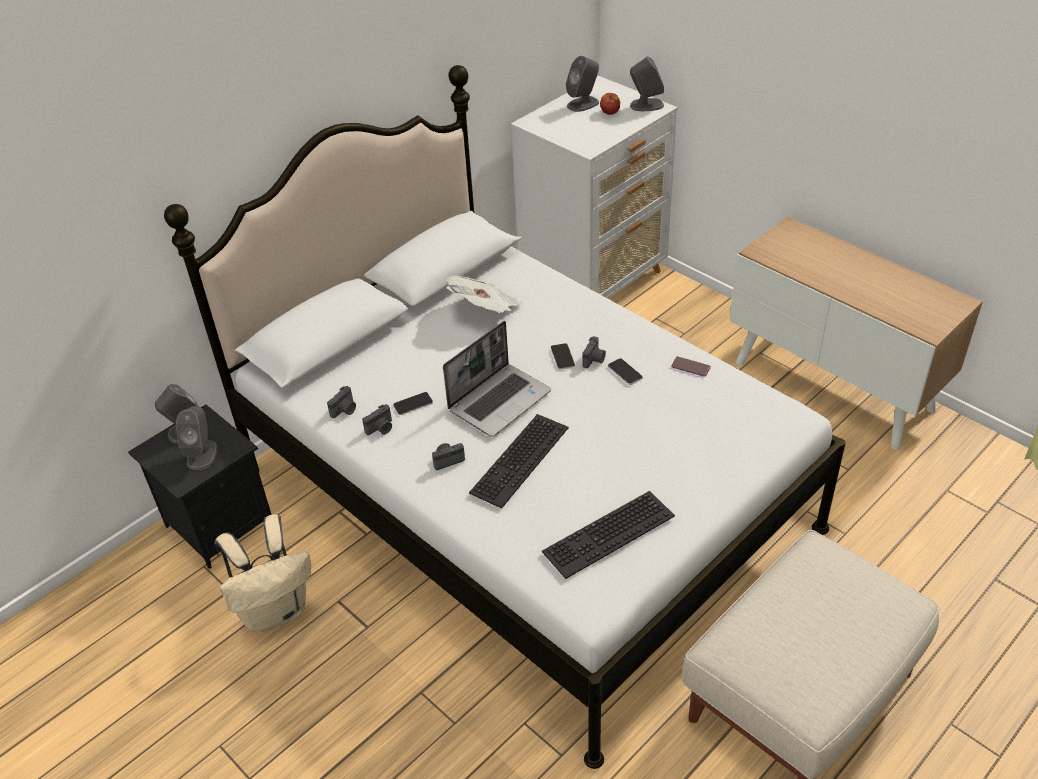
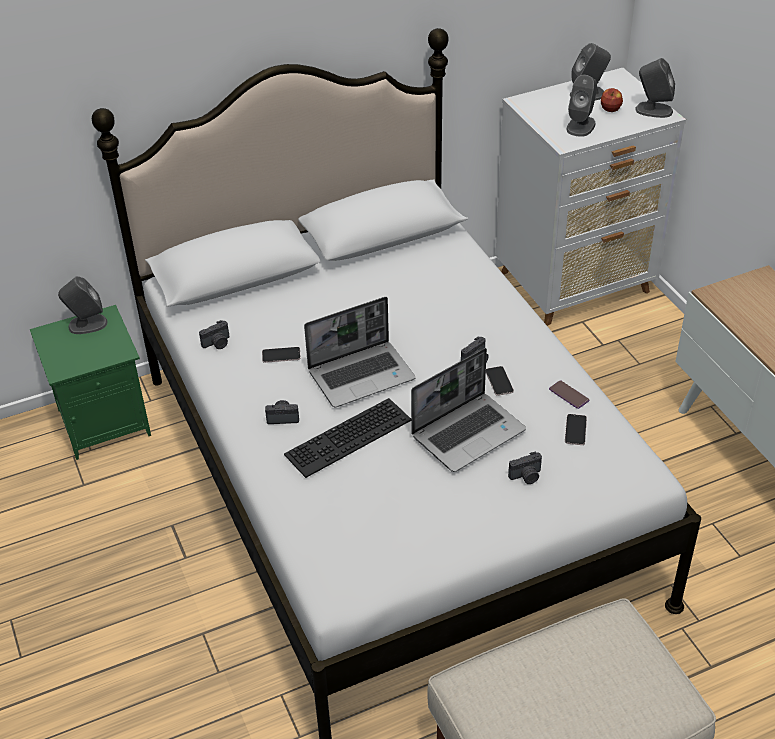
camera: 20 degrees right, 0 degrees up
black nightstand [128,405,272,569] -> green nightstand [30,305,151,460]
grey speaker [176,406,218,470] -> grey speaker moved to [567,75,597,137]
beige backpack [214,515,311,632] -> none
camera [362,404,392,435] -> camera moved to [508,452,542,484]
newspaper [446,275,522,313] -> none
keyboard [542,491,675,579] -> none
phone [551,343,575,369] -> phone moved to [565,414,587,445]
none -> laptop [411,348,526,472]

